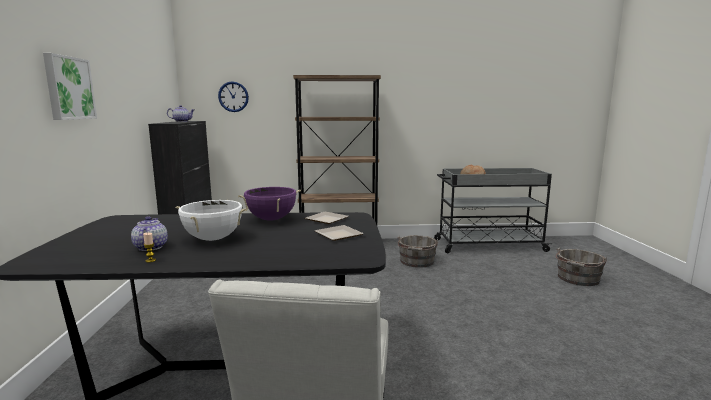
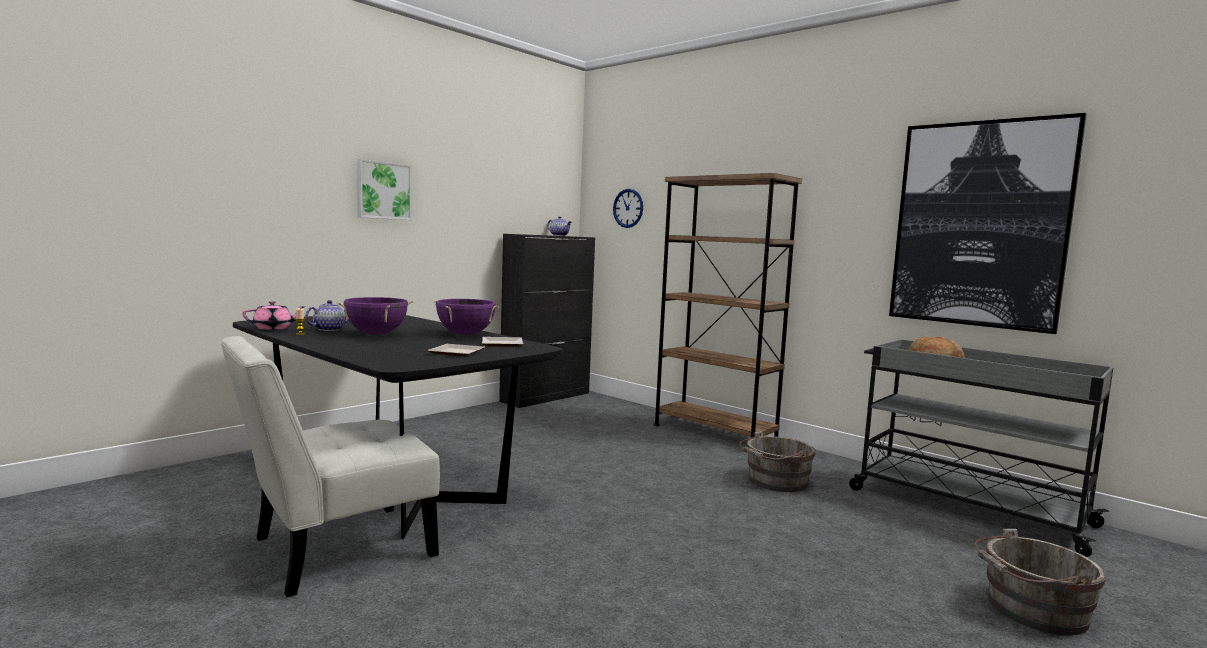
camera: 45 degrees right, 5 degrees down
white cooking pot [176,200,247,241] -> purple cooking pot [337,297,414,335]
none -> pink teapot [243,301,304,330]
none -> picture [889,113,1087,334]

